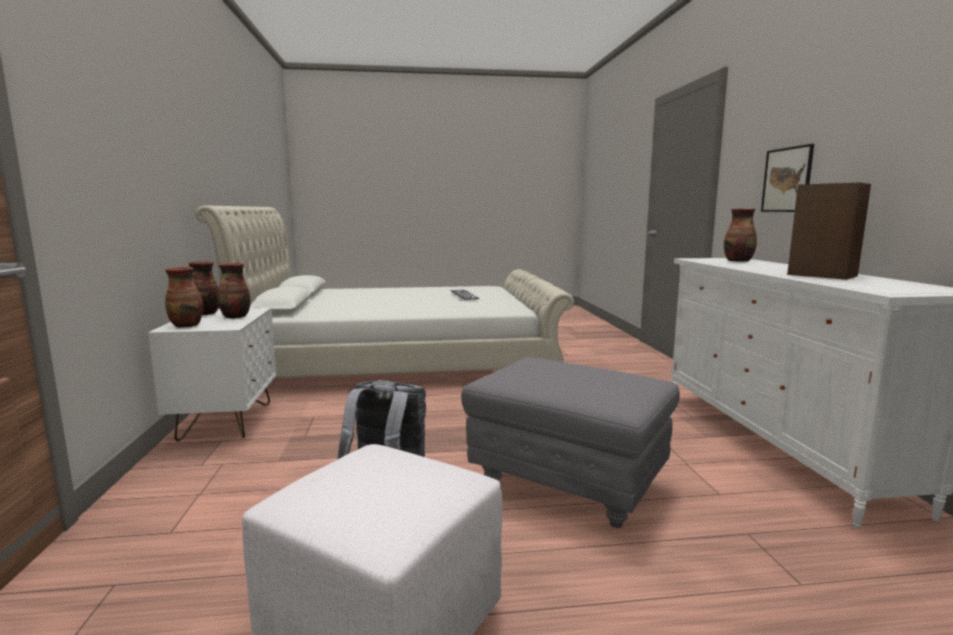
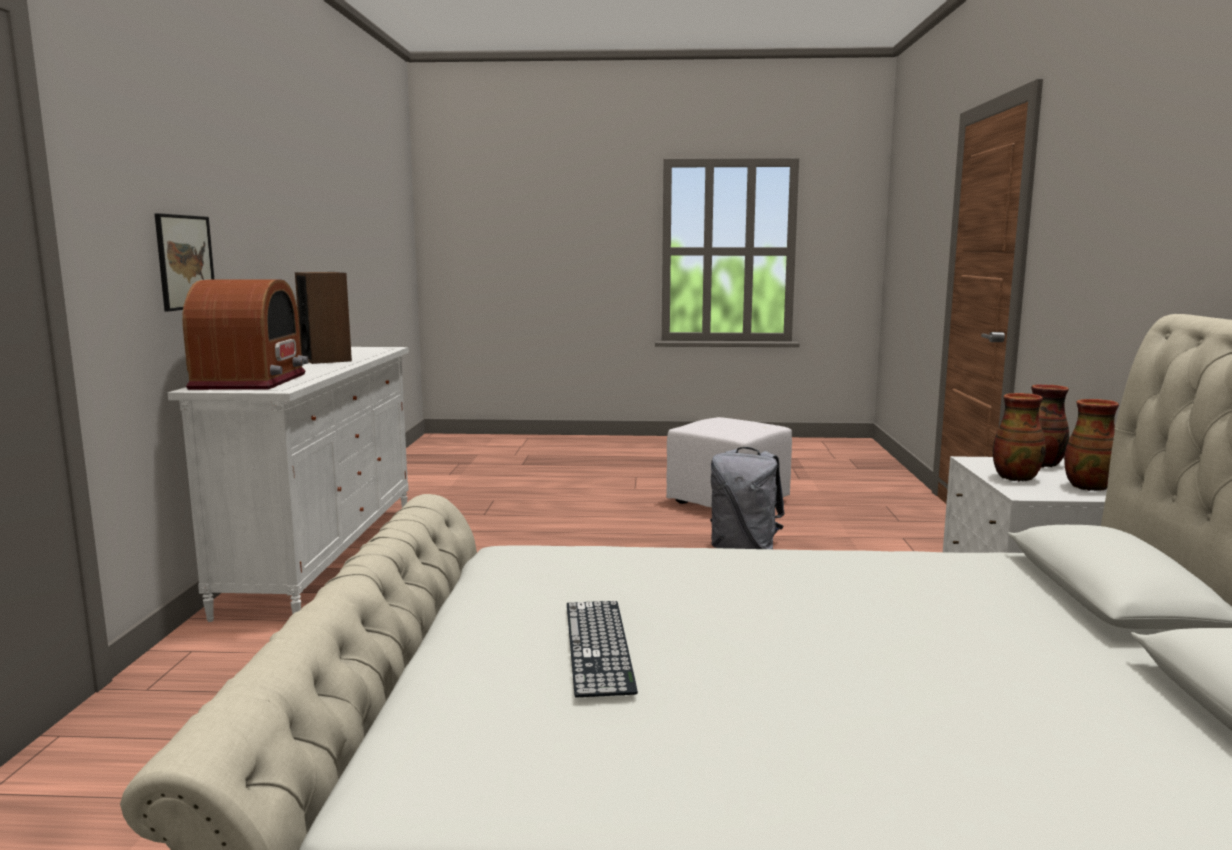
camera: 170 degrees left, 0 degrees up
grey ottoman [461,357,680,528] -> none
vase [724,208,757,262] -> radio [182,280,309,390]

